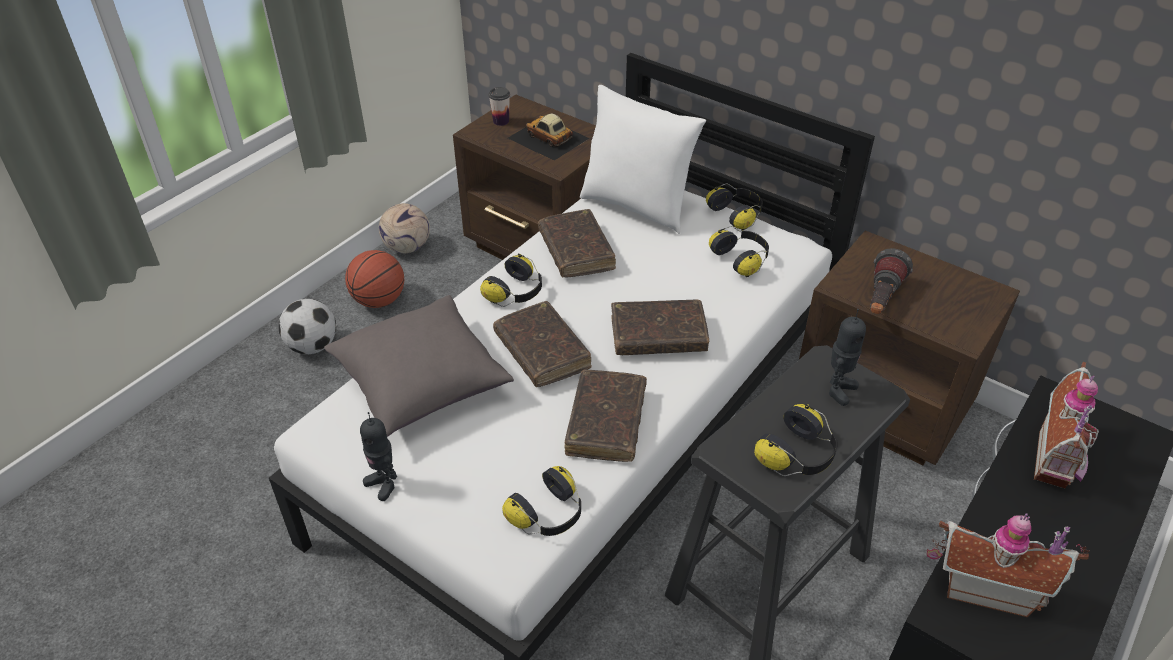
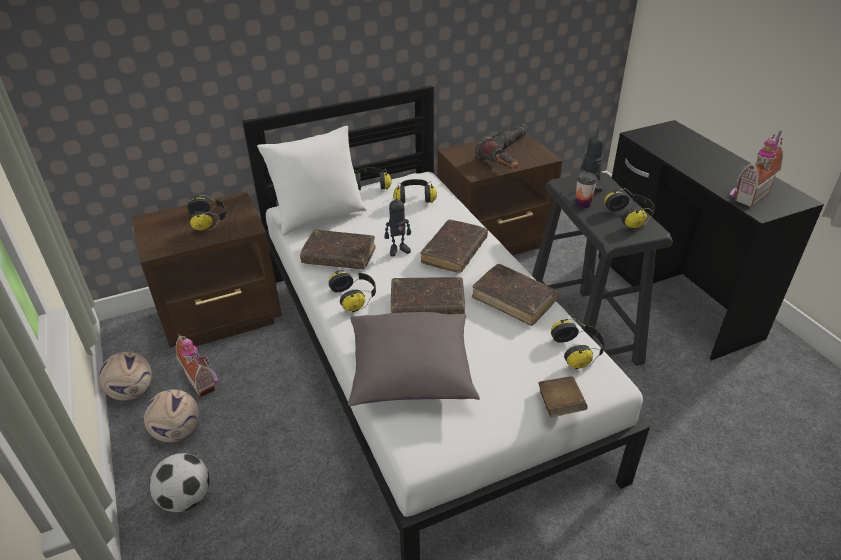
camera: 60 degrees left, 5 degrees down
basketball [345,250,404,308] -> football [144,389,199,442]
toy robot [360,412,397,501] -> toy robot moved to [385,193,411,257]
cup [489,87,510,126] -> cup moved to [575,172,598,208]
toy car [508,113,589,161] -> headphones [187,195,227,232]
toy house [1034,362,1099,488] -> toy house moved to [176,333,219,398]
none -> flashlight [492,124,528,150]
none -> brown book [538,376,588,417]

